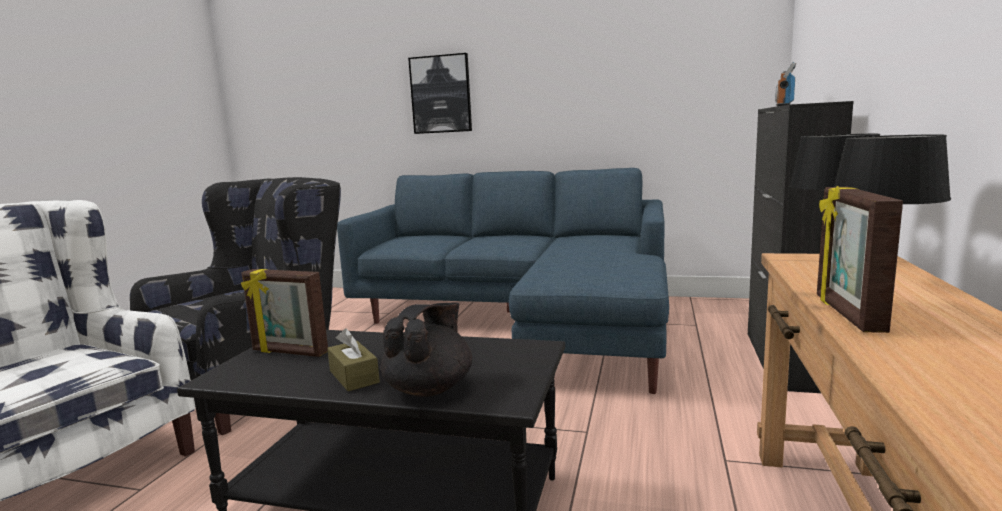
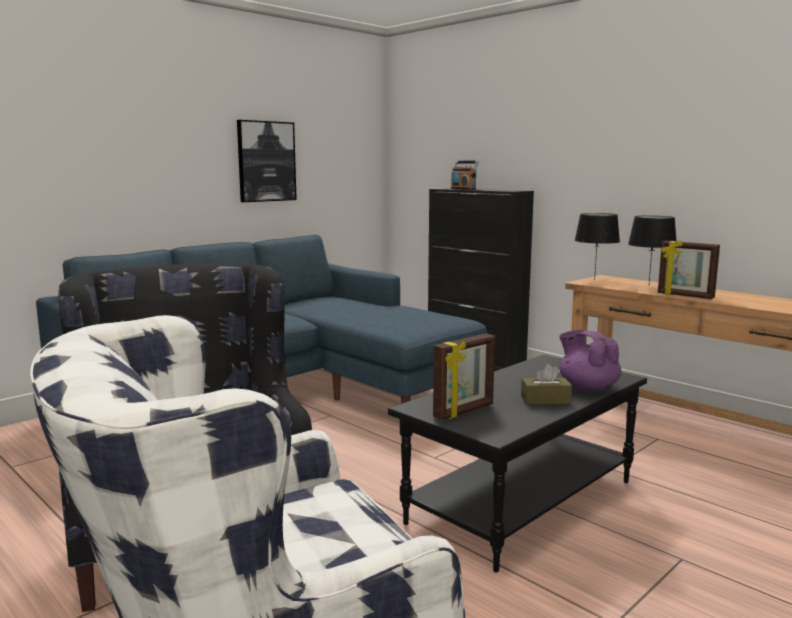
camera: 60 degrees left, 0 degrees up
black teapot [381,303,472,397] -> purple teapot [559,330,621,392]
picture [408,53,472,134] -> picture moved to [237,120,297,202]

